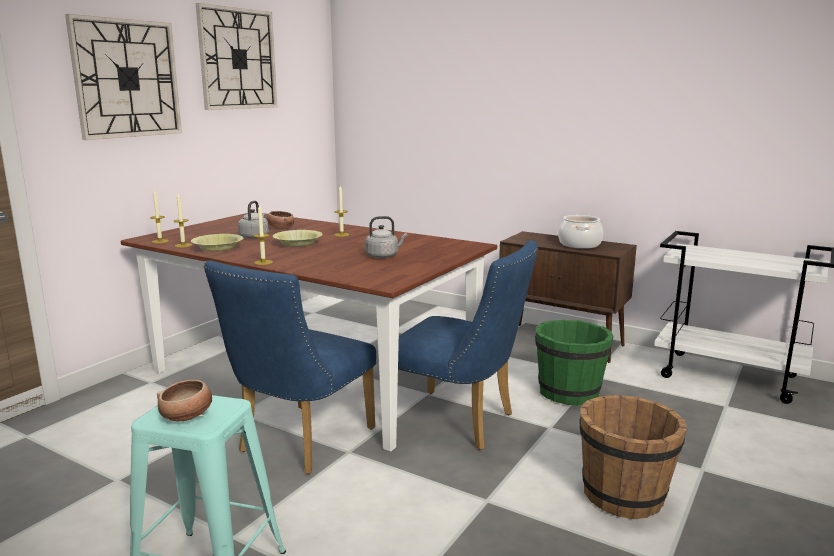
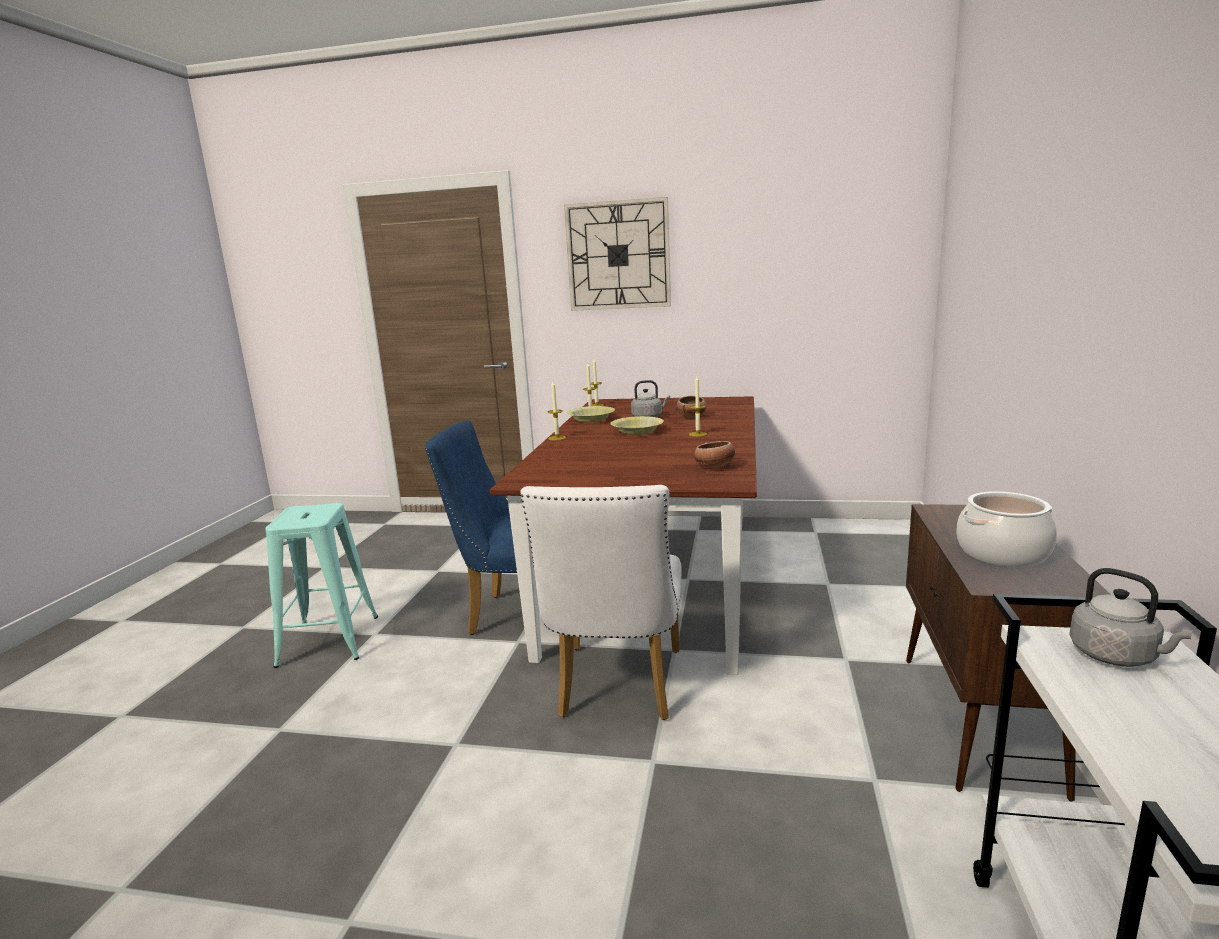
camera: 70 degrees right, 0 degrees up
bowl [157,380,212,421] -> bowl moved to [694,441,735,468]
wall clock [196,3,277,110] -> none
grey kettle [365,216,407,258] -> grey kettle moved to [1069,568,1193,667]
blue chair [398,240,538,450] -> white chair [520,485,682,720]
green bucket [535,320,614,406] -> none
brown bucket [579,395,688,519] -> none

